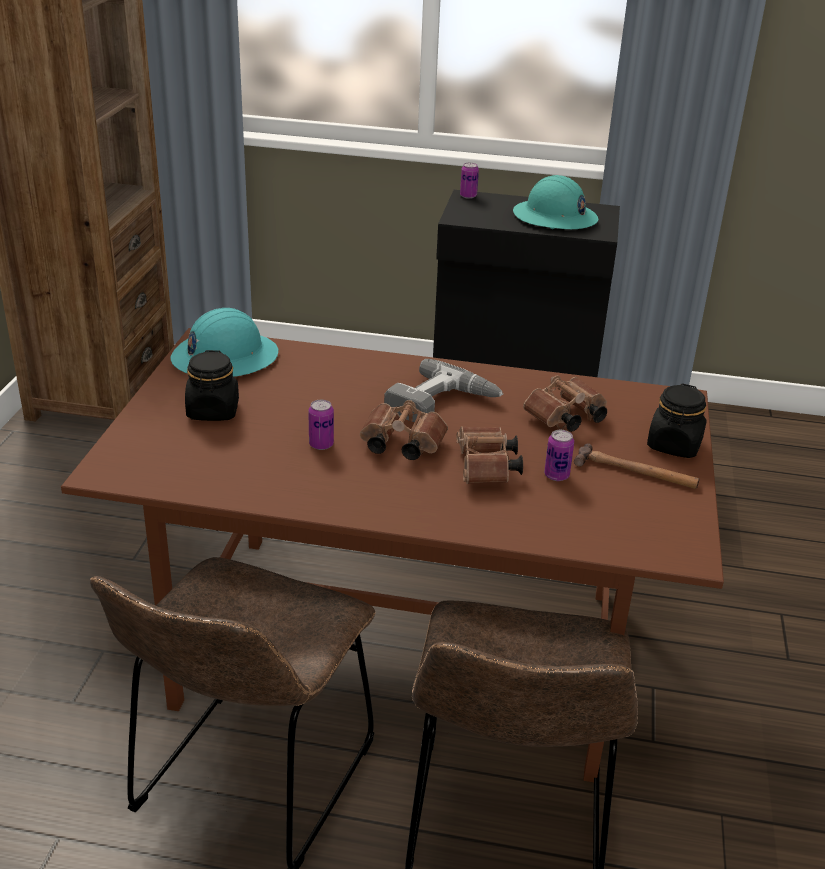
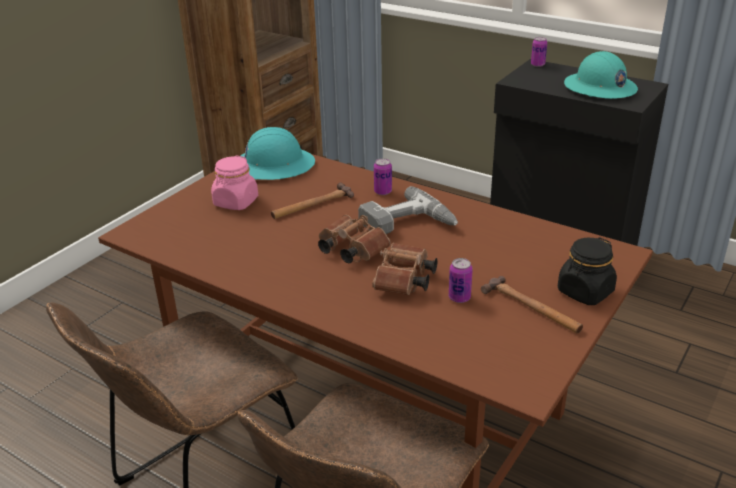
camera: 25 degrees right, 0 degrees up
black jar [185,350,239,421] -> pink jar [211,155,258,210]
can [308,400,334,450] -> can moved to [374,158,392,195]
brown binoculars [523,376,607,432] -> none
none -> hammer [271,183,354,219]

